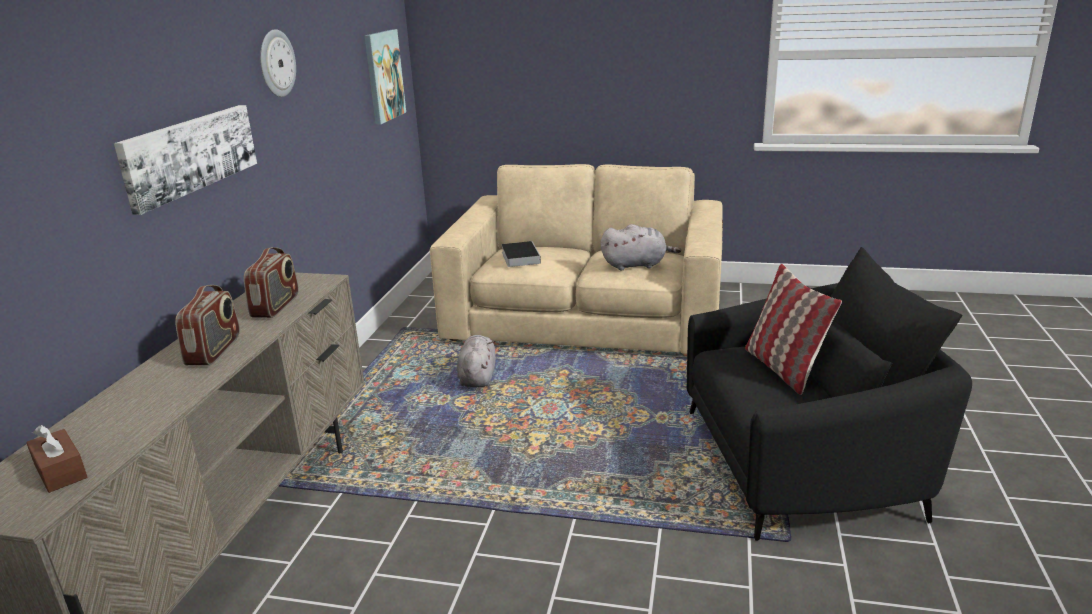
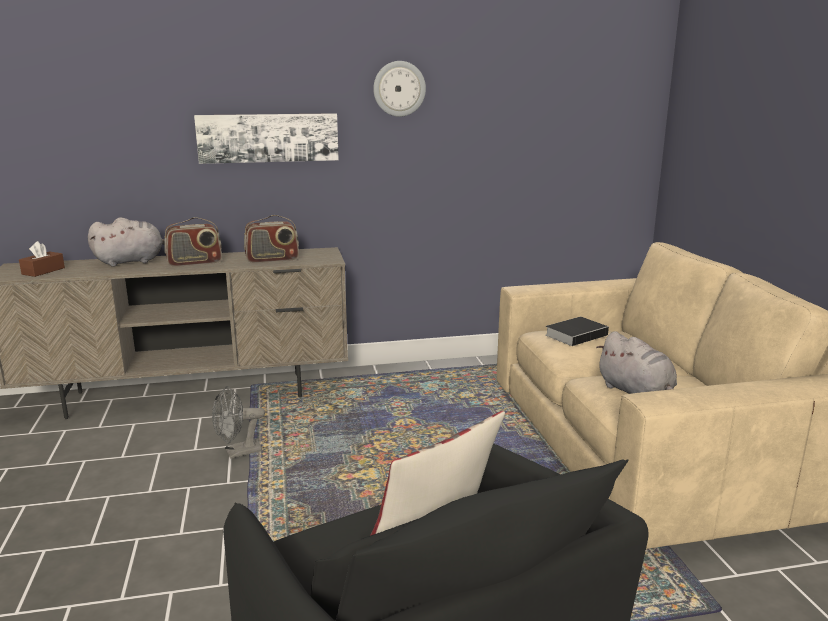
camera: 65 degrees right, 5 degrees down
picture [364,29,406,125] -> none
grey plush toy [457,335,496,388] -> grey plush toy moved to [88,217,164,267]
none -> grey fan [212,386,265,459]

